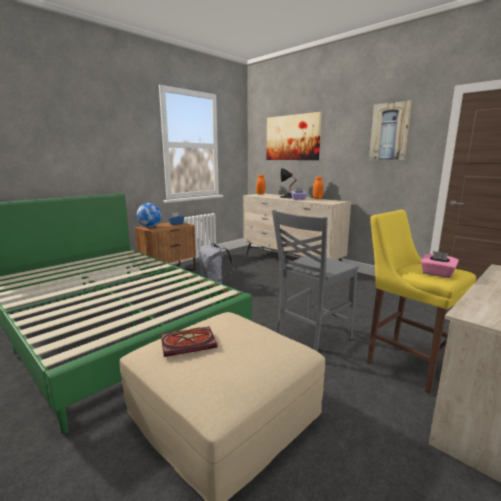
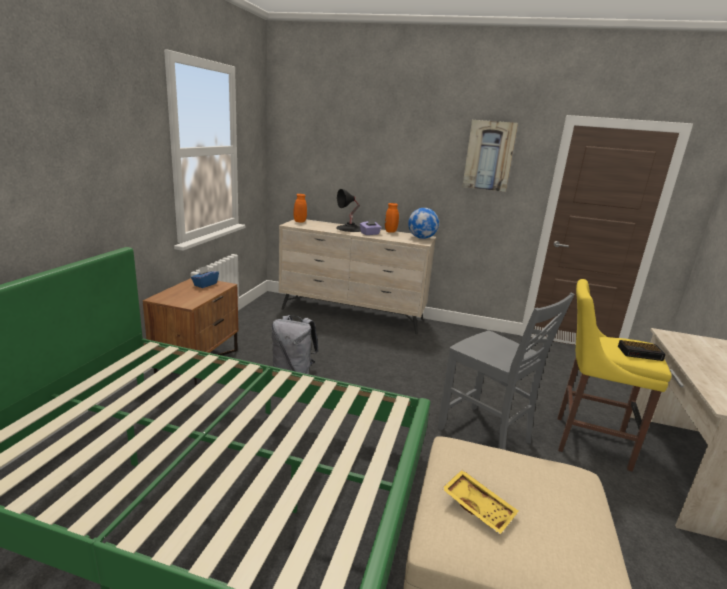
camera: 30 degrees left, 5 degrees up
globe [137,203,162,227] -> globe moved to [408,208,439,239]
book [161,326,217,357] -> yellow tray [442,470,519,534]
picture [266,112,322,160] -> none
grey chair [272,210,359,351] -> grey chair turned 60 degrees counterclockwise [438,293,575,450]
pink tissue box [421,251,459,278] -> alarm clock [618,340,666,361]

